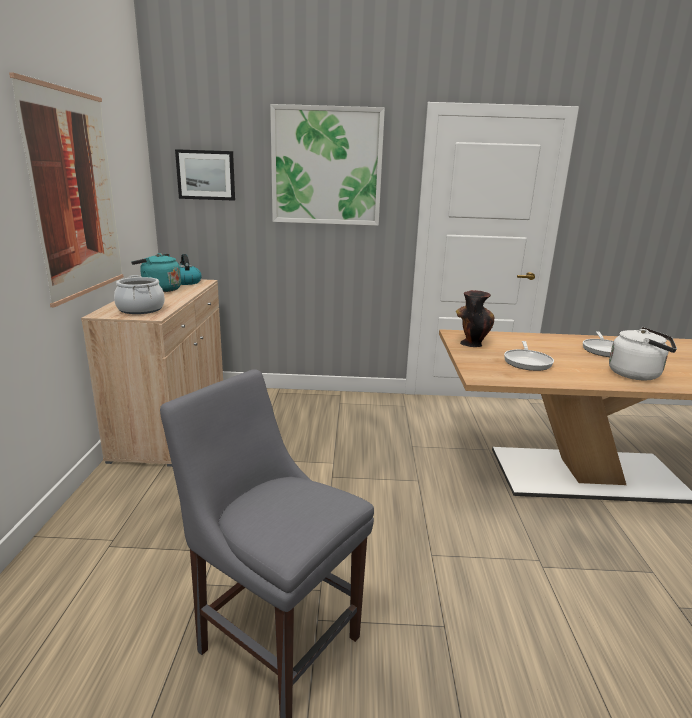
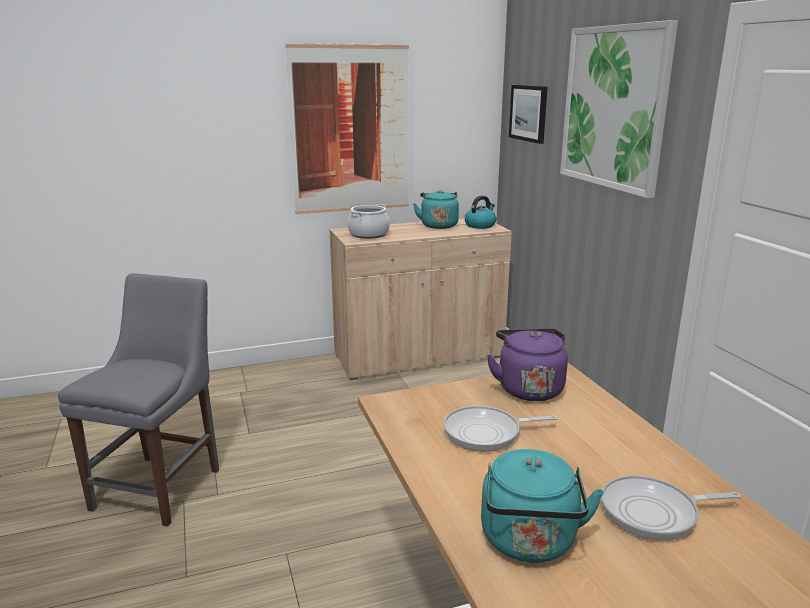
camera: 70 degrees right, 0 degrees up
vase [456,290,494,347] -> purple kettle [487,329,568,401]
white kettle [609,327,677,381] -> turquoise kettle [481,449,604,563]

